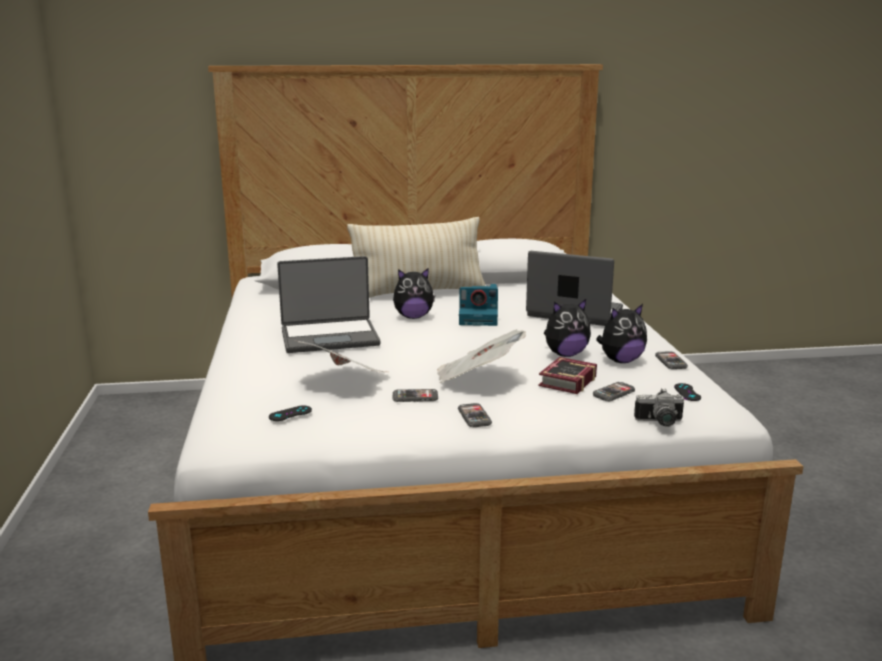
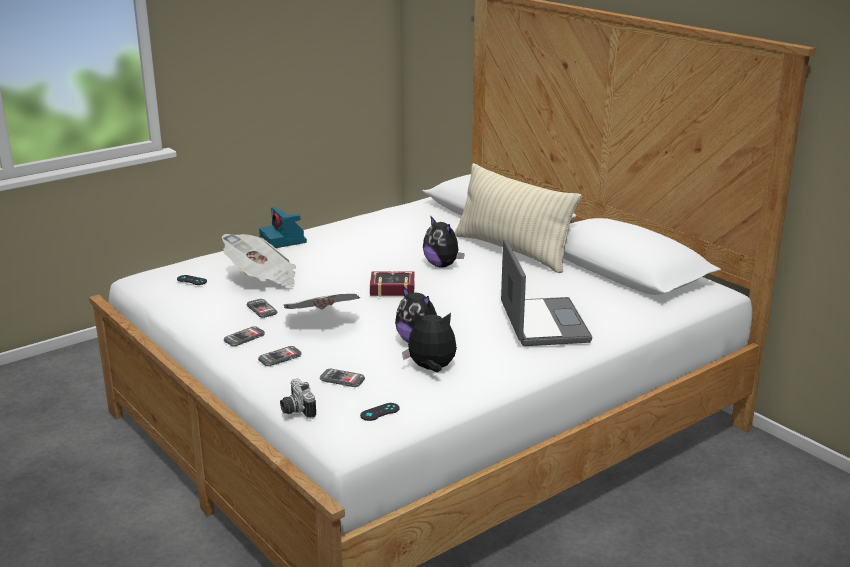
camera: 60 degrees right, 5 degrees up
laptop [277,256,381,353] -> none
camera [459,284,498,326] -> camera moved to [259,207,307,248]
book [539,357,597,394] -> book moved to [370,271,415,297]
plush toy [596,304,647,363] -> plush toy turned 150 degrees clockwise [402,310,457,372]
phone [655,351,688,369] -> phone moved to [258,346,302,366]

